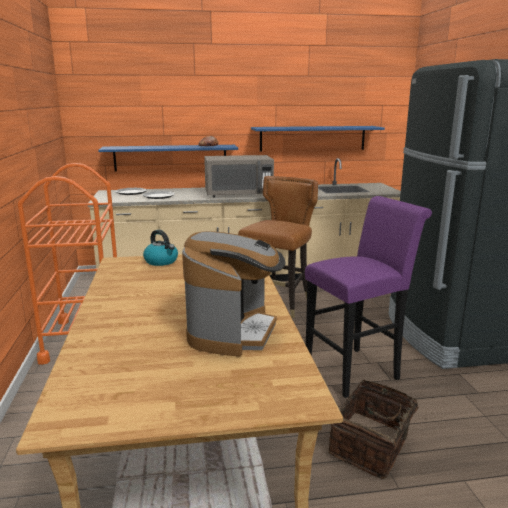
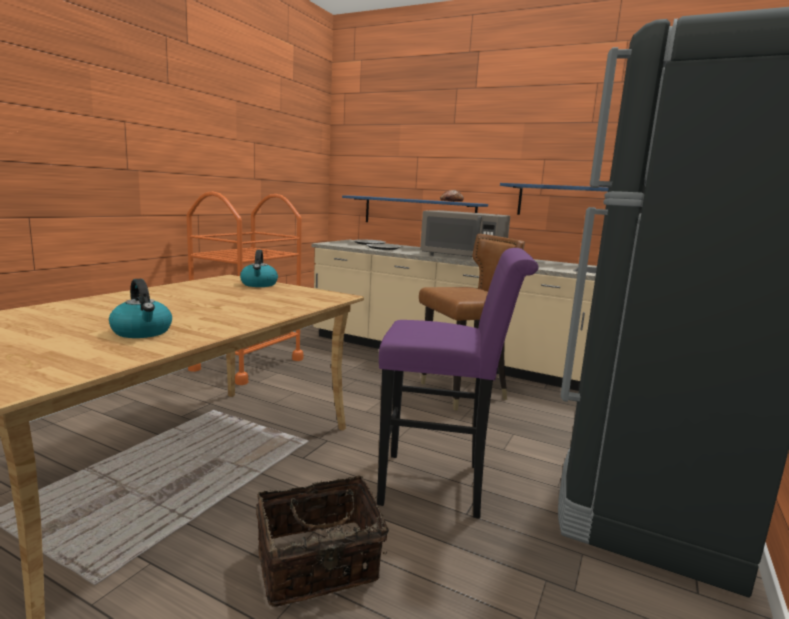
camera: 35 degrees right, 5 degrees down
coffee machine [182,231,286,357] -> kettle [109,279,172,338]

